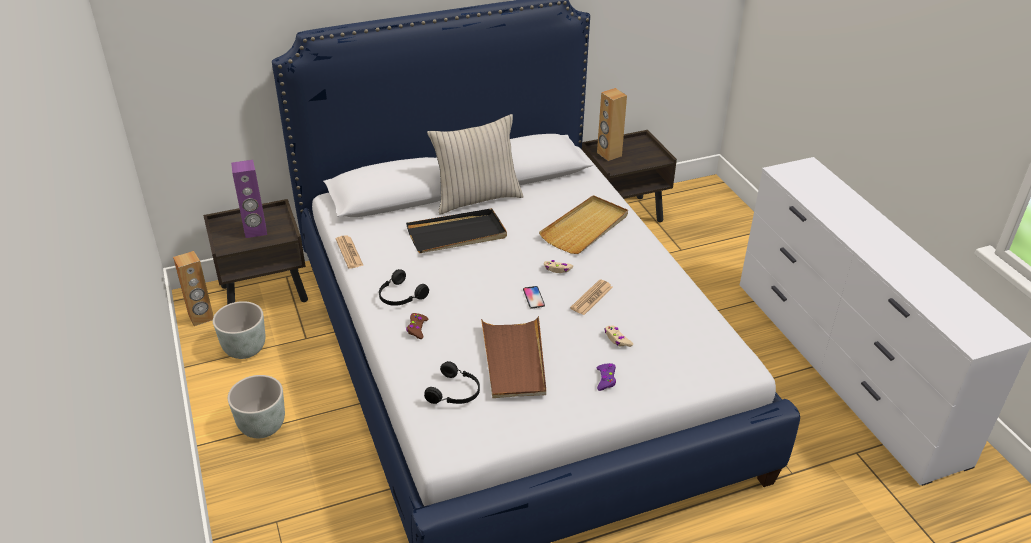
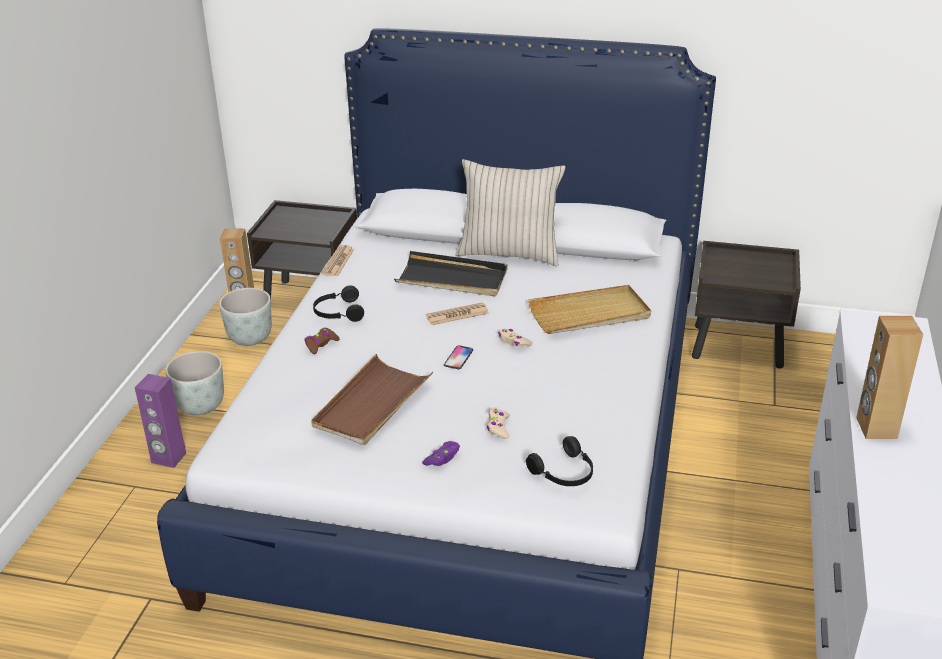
camera: 35 degrees right, 5 degrees down
purple speaker [231,160,267,238] -> purple speaker moved to [135,374,186,468]
black headphones [424,361,480,404] -> black headphones moved to [526,436,593,486]
newspaper [570,279,613,315] -> newspaper moved to [426,302,489,325]
brown speaker [597,88,627,161] -> brown speaker moved to [856,316,923,439]

